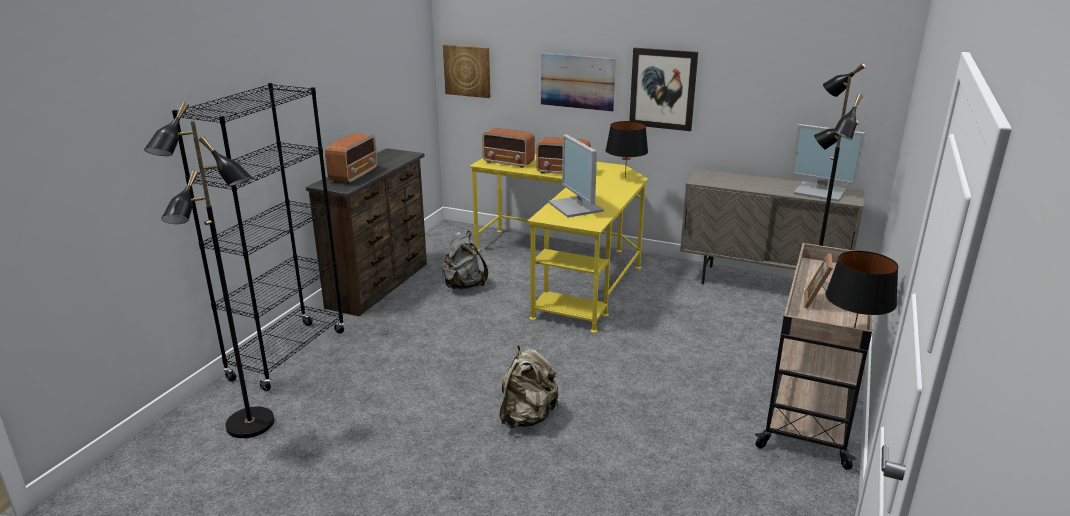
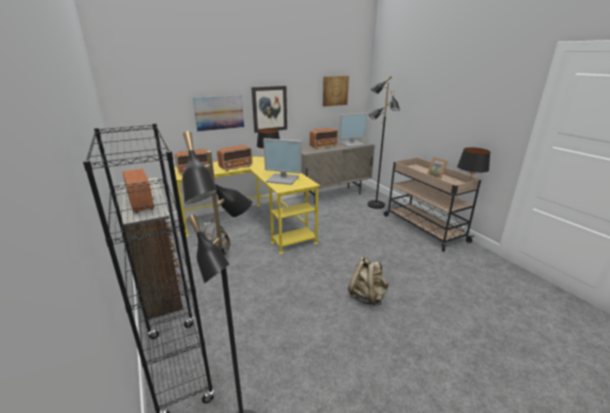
camera: 50 degrees left, 0 degrees up
picture [443,44,490,98] -> picture moved to [323,76,349,107]
none -> radio [310,128,338,149]

